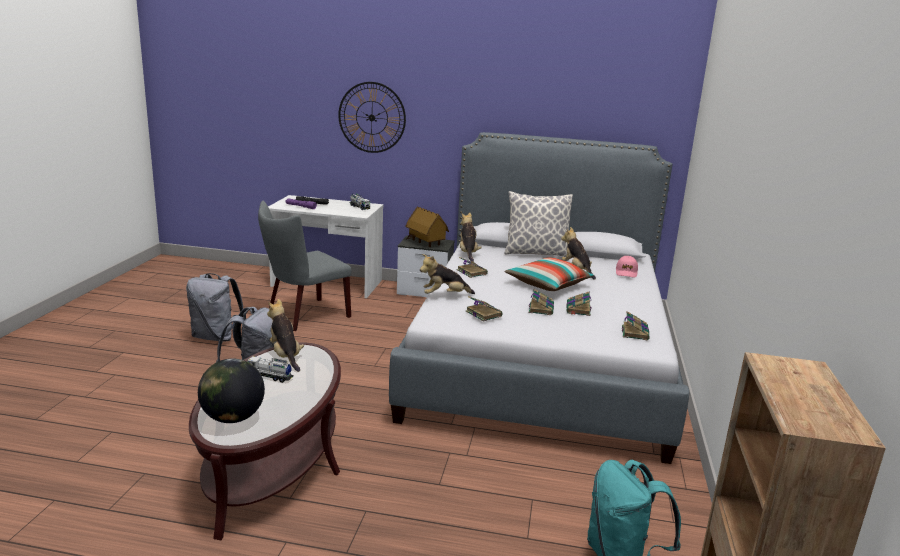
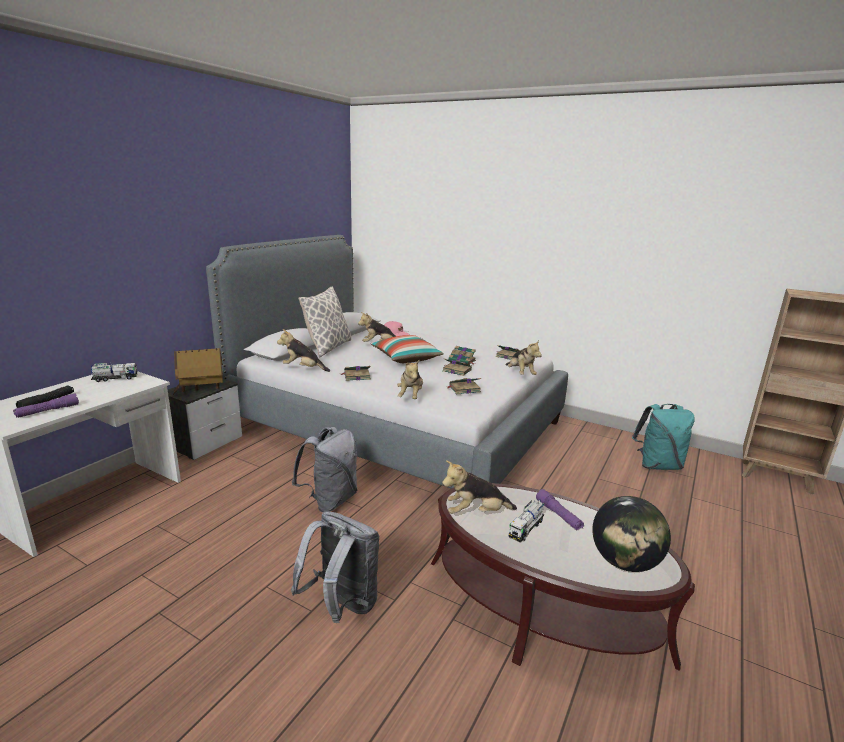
camera: 70 degrees left, 0 degrees up
grey backpack [186,273,243,342] -> grey backpack moved to [292,427,357,512]
grey chair [258,201,351,331] -> none
wall clock [338,82,406,153] -> none
none -> plush toy [506,340,542,375]
none -> purple flashlight [536,489,584,530]

